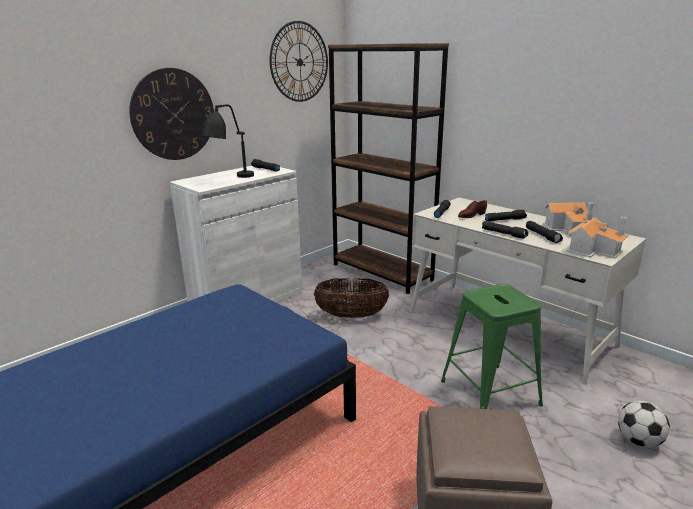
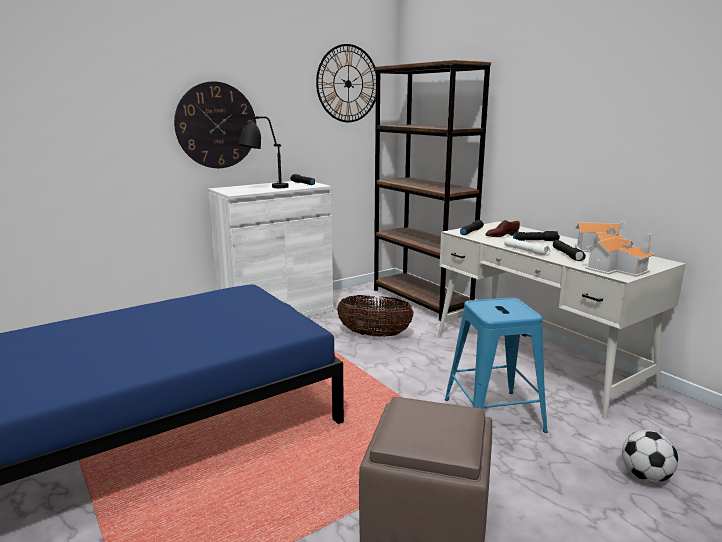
camera: 10 degrees right, 5 degrees down
green stool [441,284,543,409] -> blue stool [445,298,548,433]
black flashlight [482,221,528,239] -> white flashlight [504,238,551,256]

